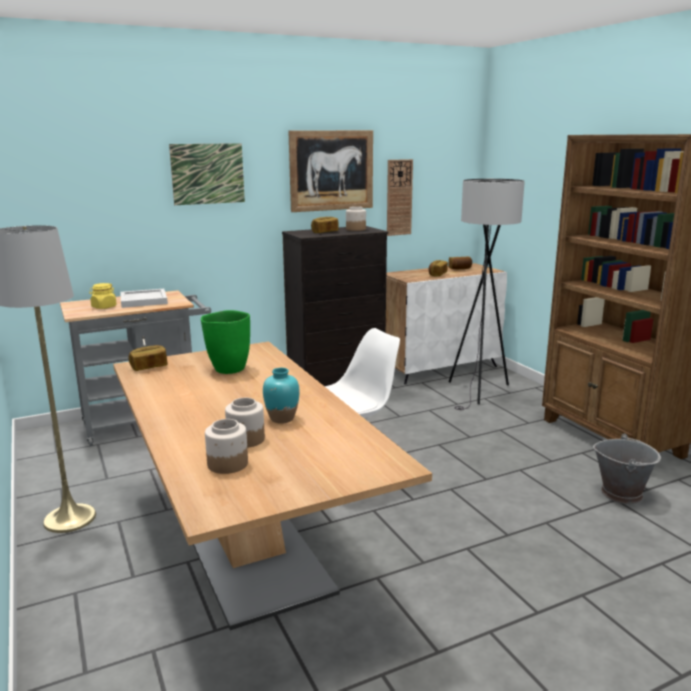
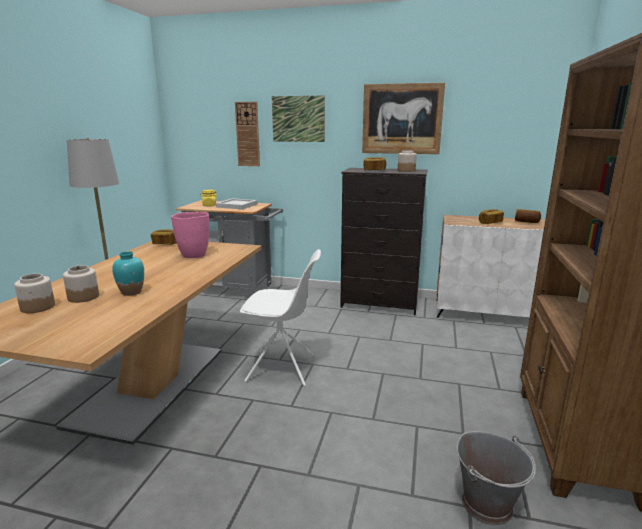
camera: 40 degrees right, 0 degrees up
green vase [201,310,250,374] -> pink vase [171,212,209,258]
wall clock [387,159,413,236] -> wall clock moved to [235,102,260,166]
grey floor lamp [449,179,525,410] -> none

